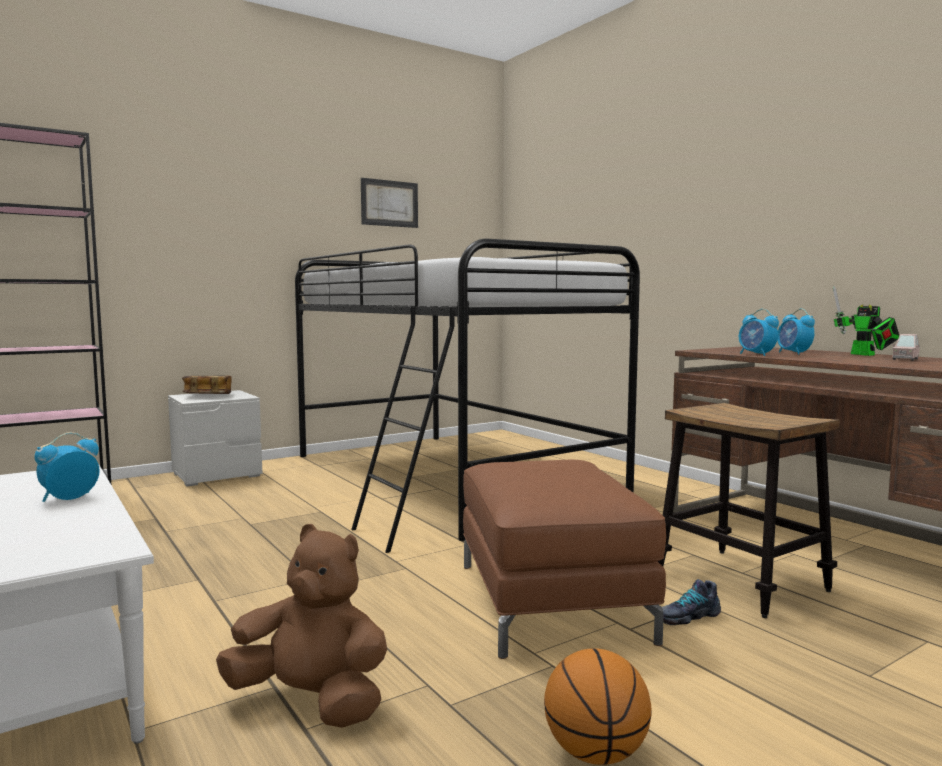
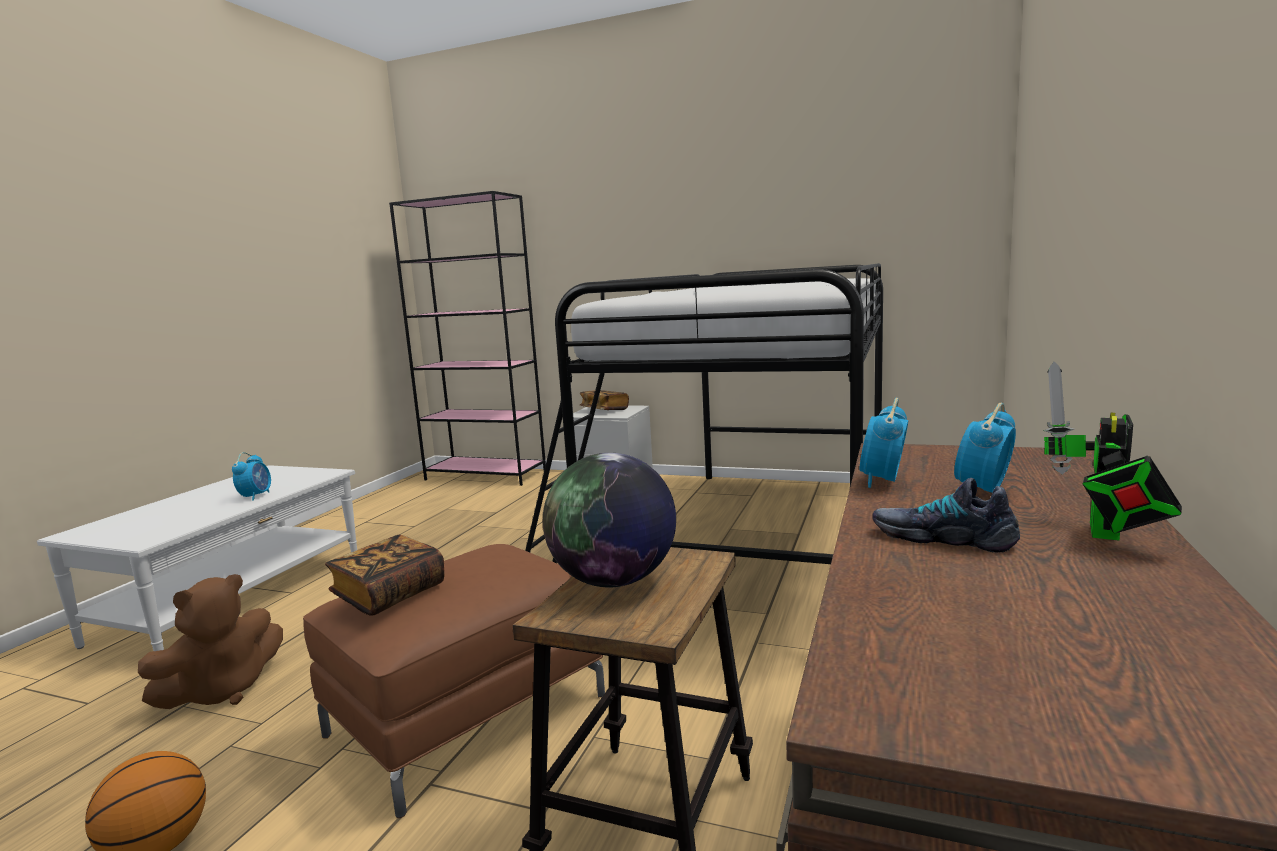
camera: 55 degrees right, 5 degrees up
alarm clock [34,432,100,502] -> alarm clock turned 90 degrees clockwise [232,452,271,501]
brown plush toy [216,524,387,728] -> brown plush toy turned 60 degrees clockwise [138,574,283,709]
picture [361,178,418,228] -> none
shoe [662,579,721,625] -> shoe moved to [872,478,1020,553]
pink toy car [892,334,920,361] -> none
none -> book [325,535,445,616]
none -> globe [543,453,676,587]

